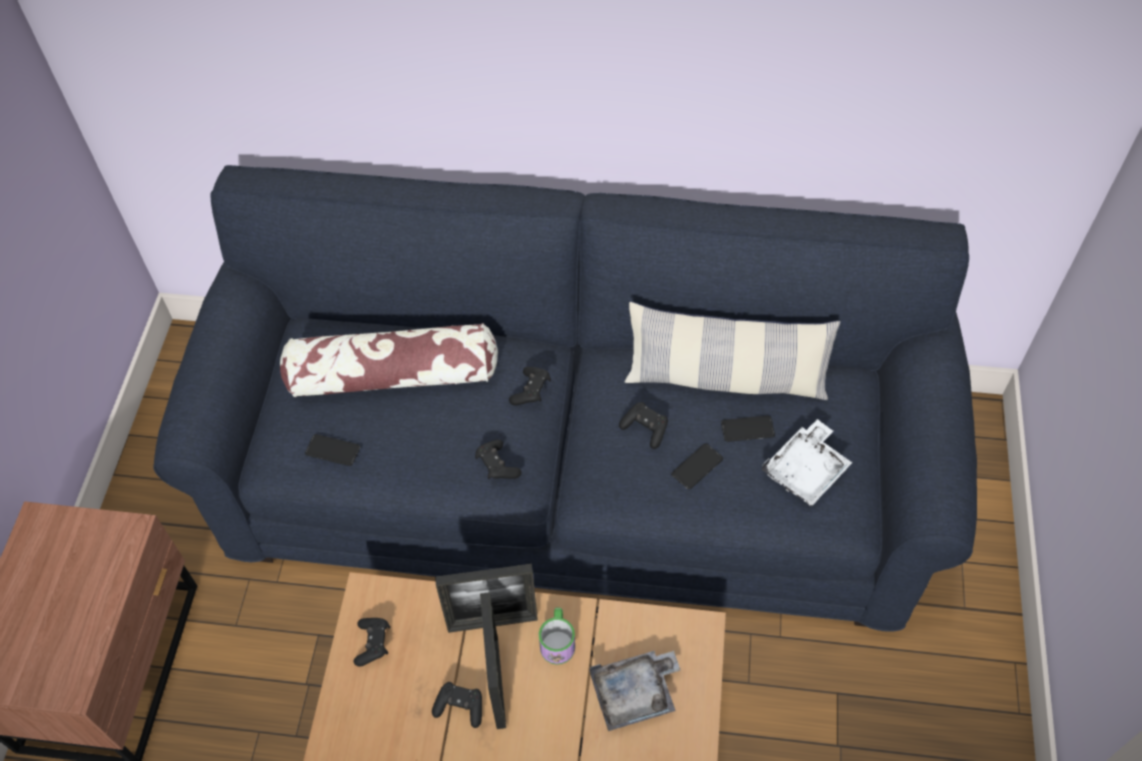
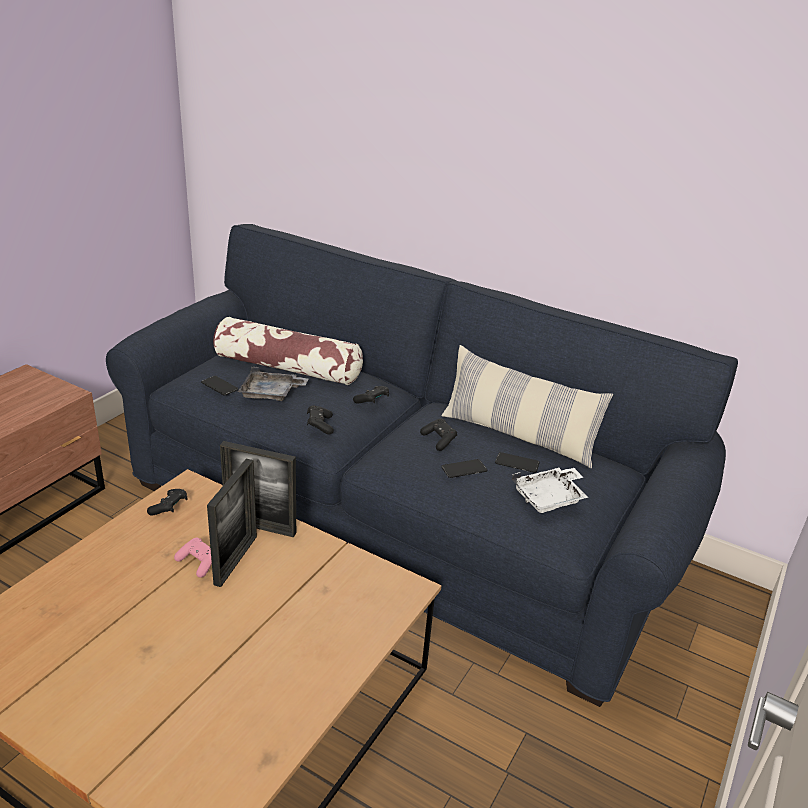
camera: 20 degrees right, 25 degrees down
black game controller [432,682,482,728] -> pink game controller [174,538,212,578]
mug [539,608,575,665] -> none
grey tray [589,651,681,731] -> grey tray moved to [238,367,309,401]

